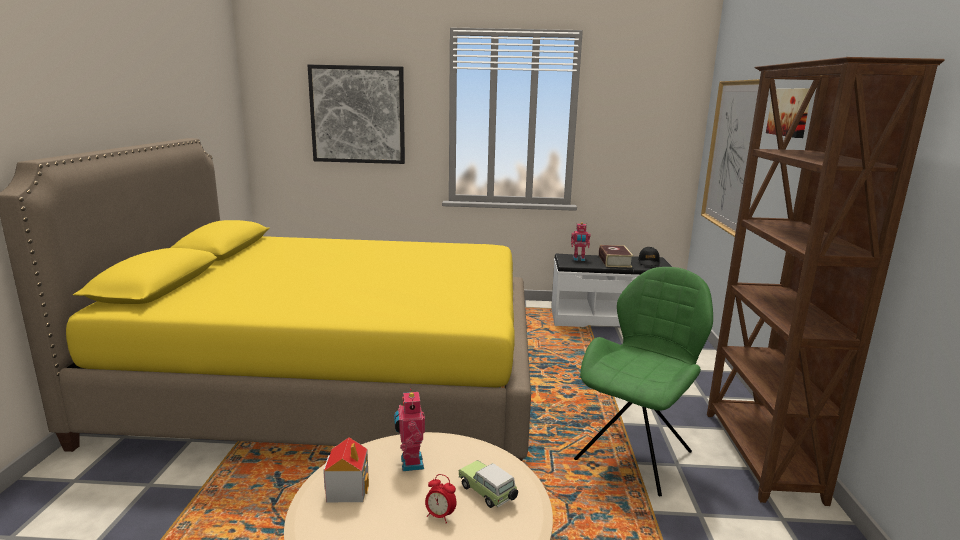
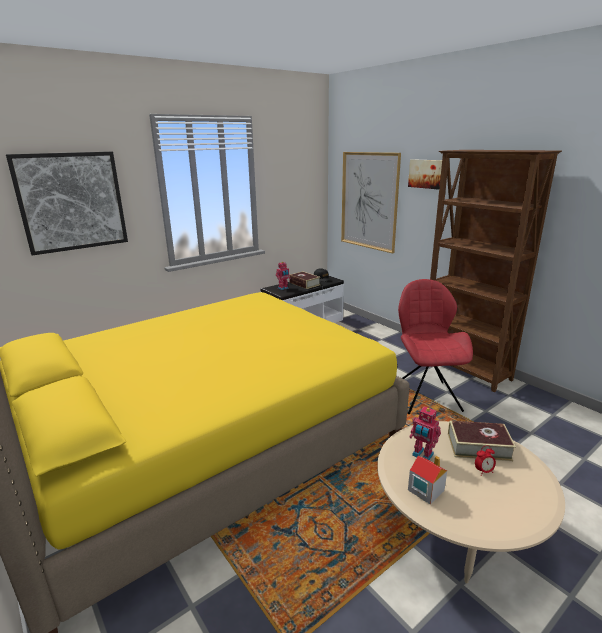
camera: 40 degrees left, 5 degrees up
toy car [459,460,518,508] -> book [448,421,516,461]
green chair [574,267,713,496] -> red chair [398,279,473,414]

